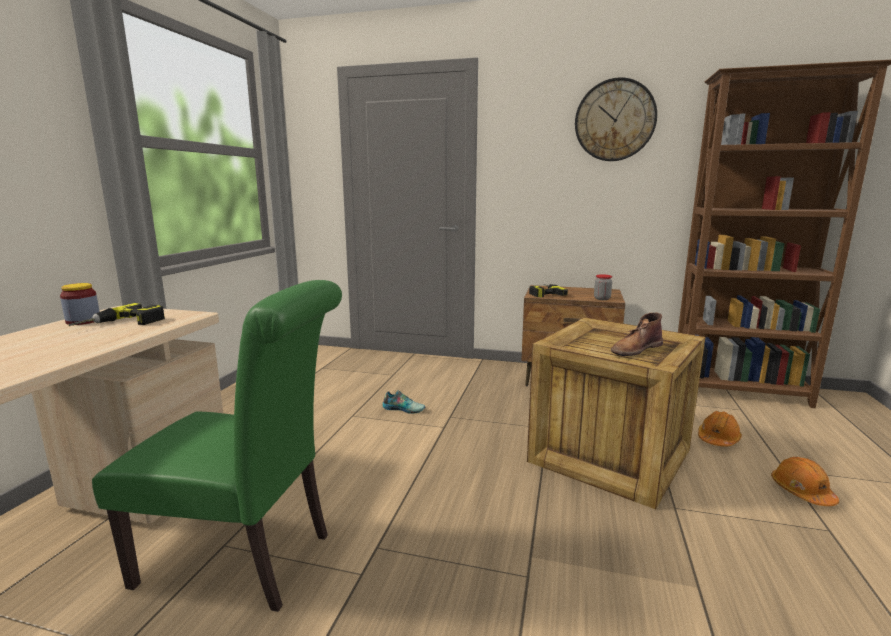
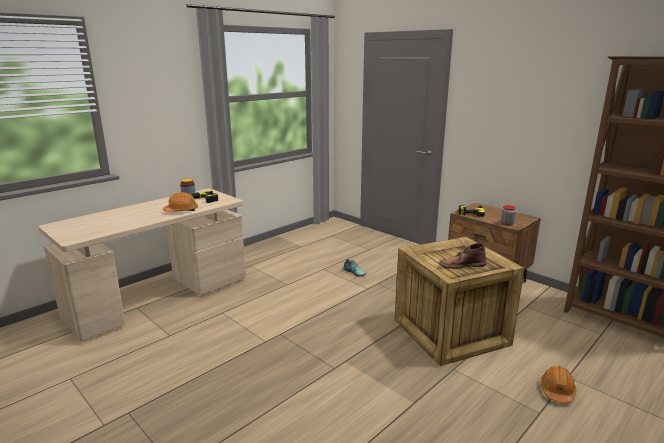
camera: 30 degrees right, 5 degrees up
green chair [92,280,342,612] -> none
wall clock [575,77,657,161] -> none
orange hard hat [698,411,742,447] -> orange hard hat moved to [163,192,198,212]

